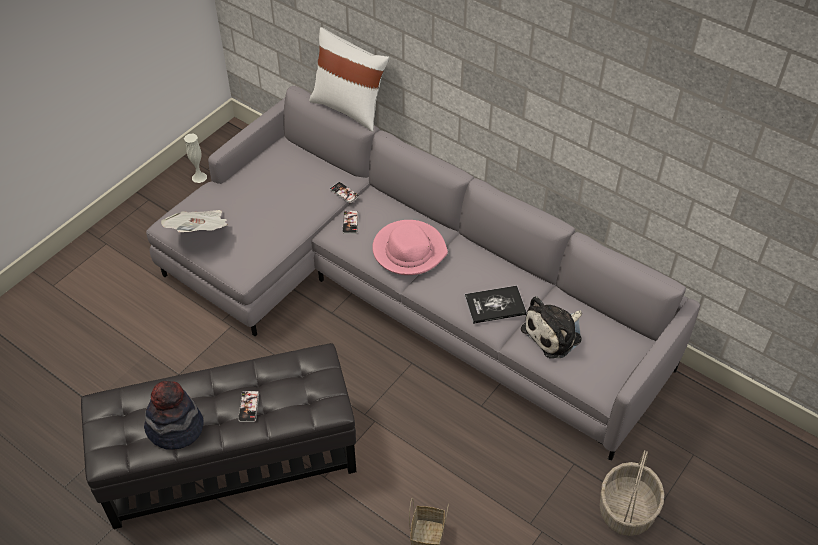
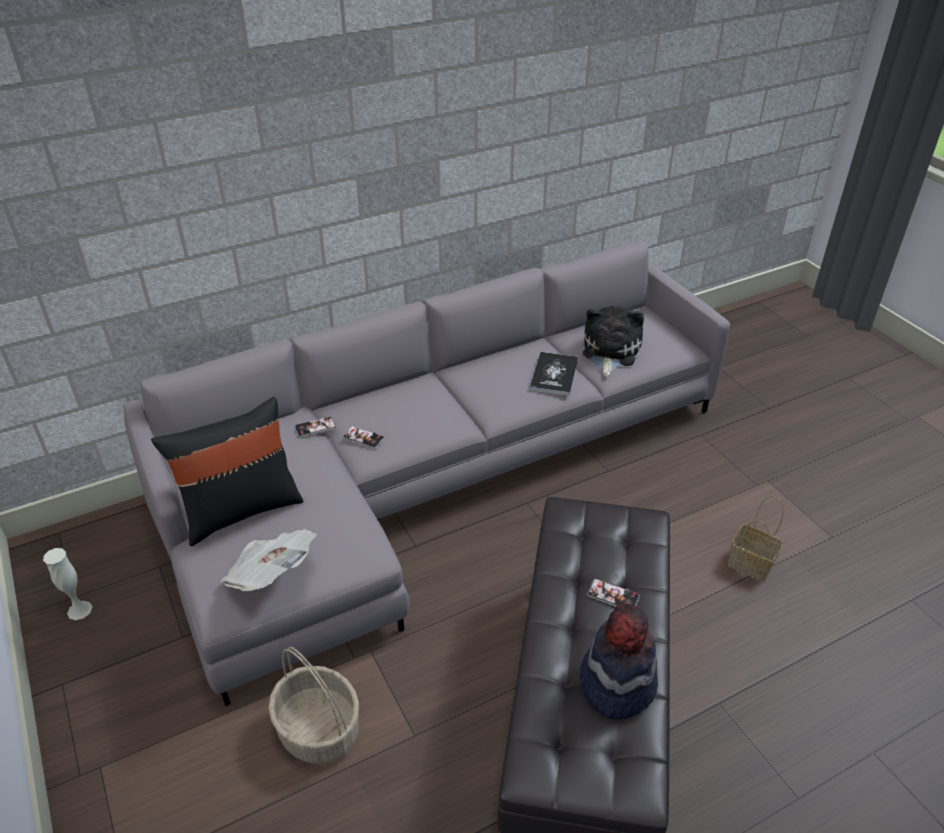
camera: 65 degrees left, 10 degrees down
white pillow [309,27,389,132] -> none
pink hat [372,220,448,275] -> none
plush toy [521,296,582,359] -> plush toy turned 150 degrees counterclockwise [583,306,644,377]
basket [599,450,665,536] -> basket moved to [268,647,359,764]
none -> black pillow [151,397,304,546]

